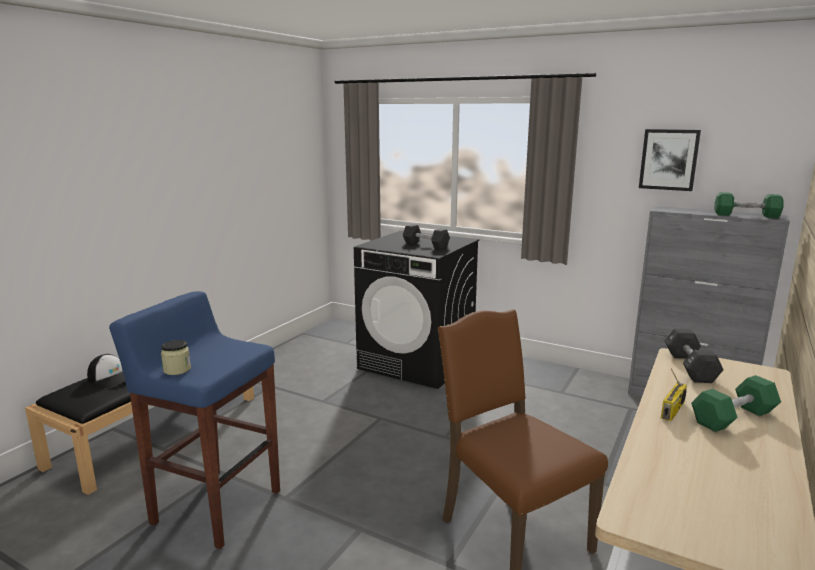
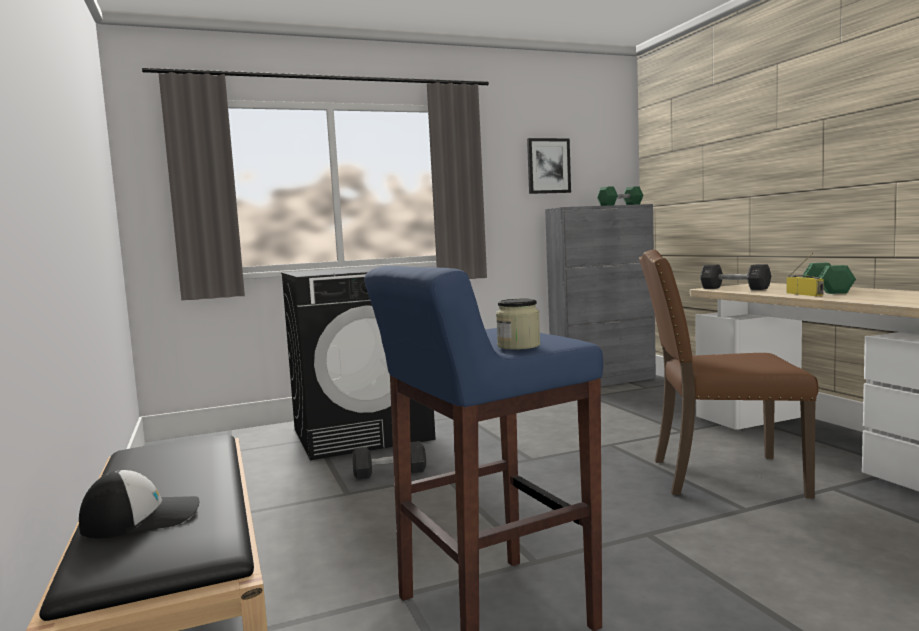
camera: 50 degrees left, 10 degrees down
black dumbbell [403,224,450,249] -> black dumbbell moved to [352,441,426,480]

